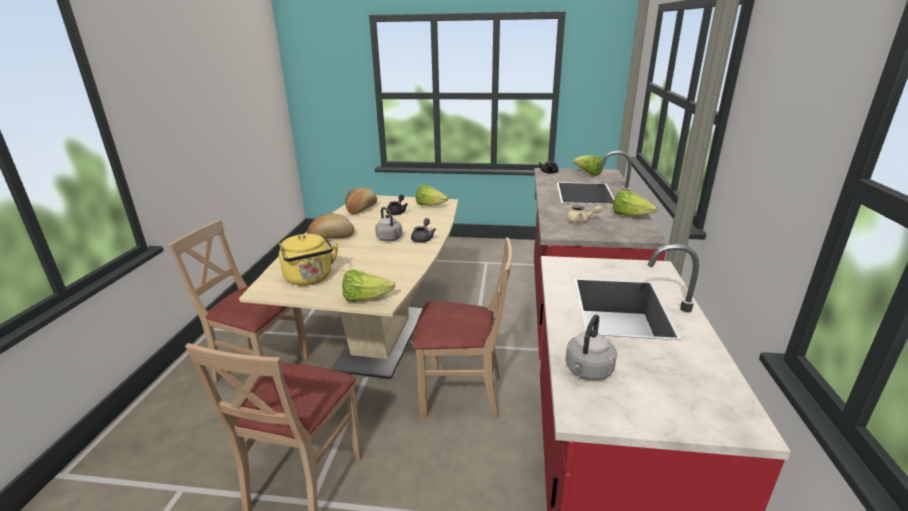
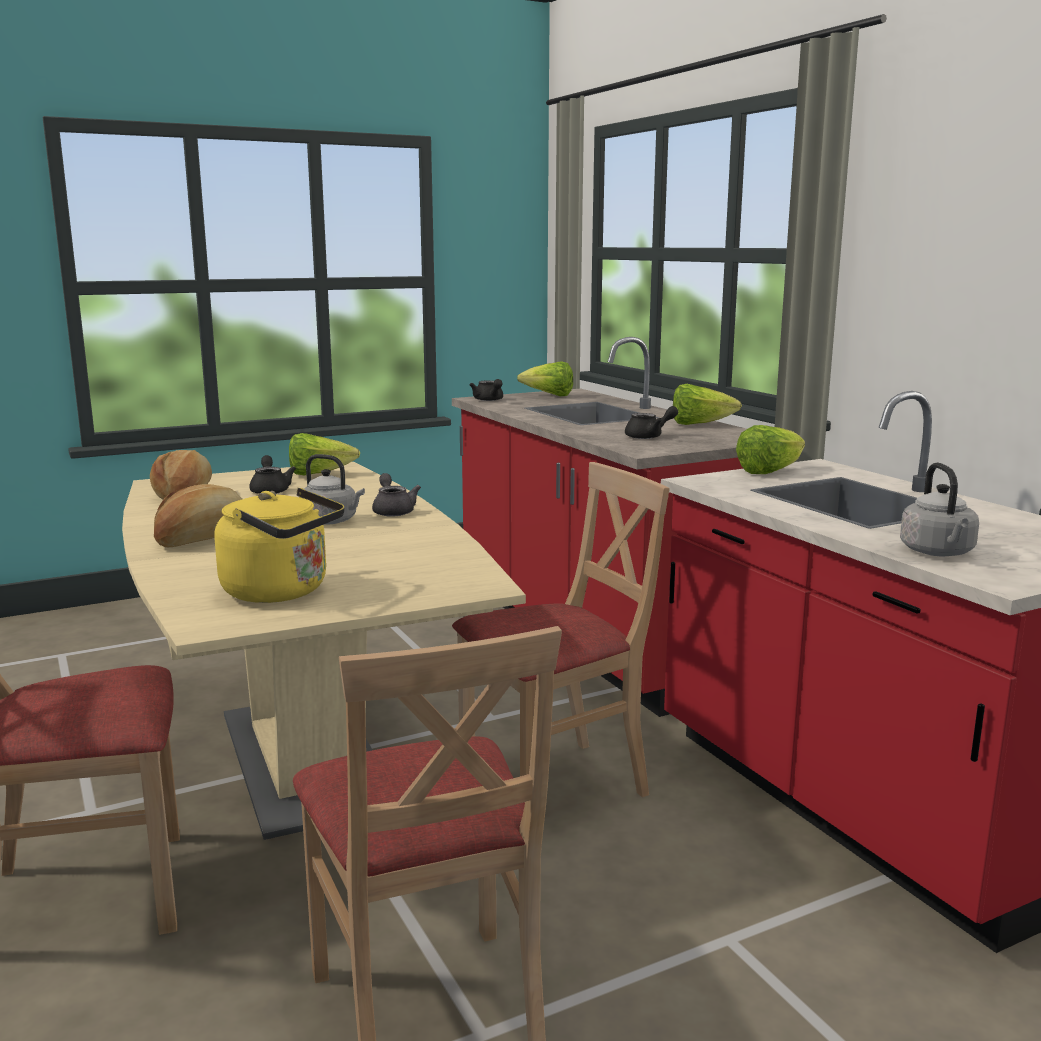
camera: 35 degrees left, 10 degrees down
lettuce [342,269,396,302] -> lettuce moved to [736,425,805,474]
beige teapot [566,205,602,223] -> black teapot [625,406,678,439]

